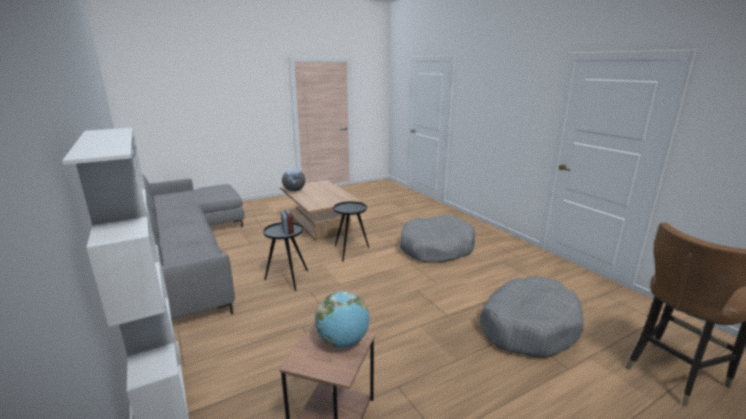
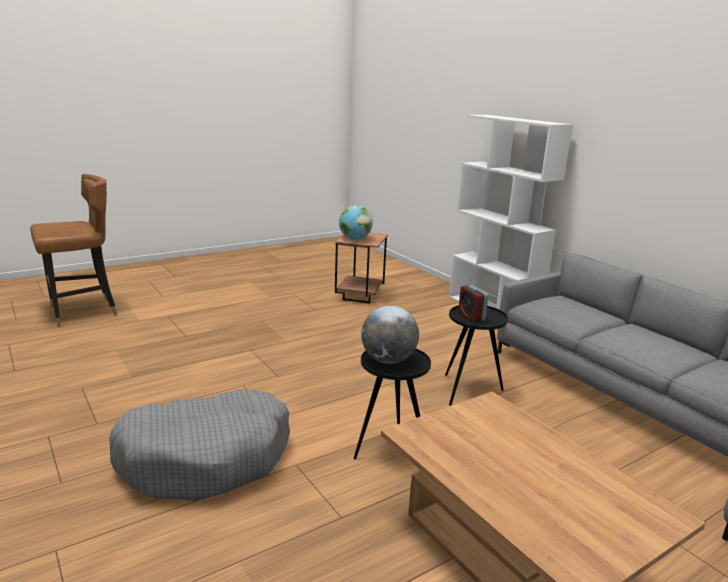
camera: 175 degrees right, 0 degrees up
globe [282,169,305,192] -> globe moved to [361,306,419,364]
grey dog bed [480,276,583,357] -> none

